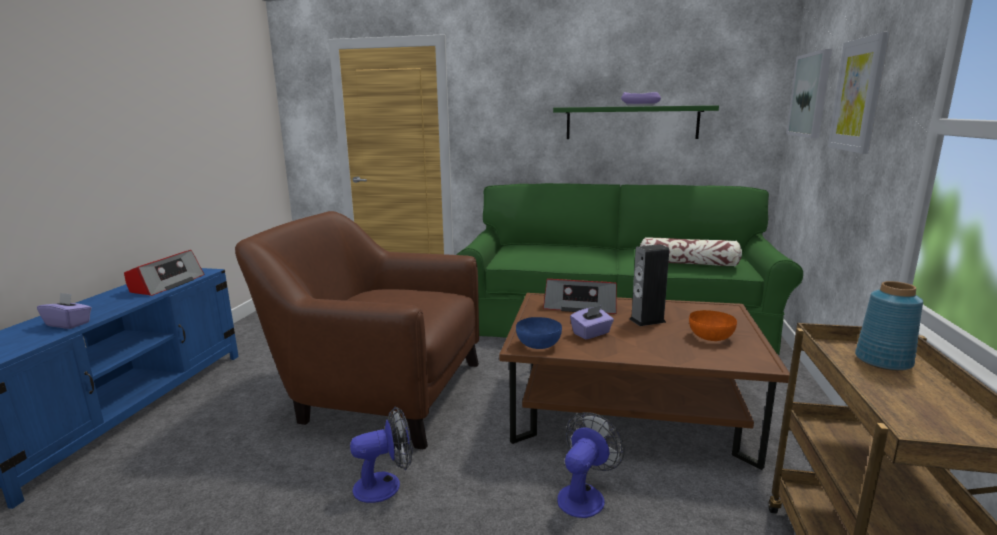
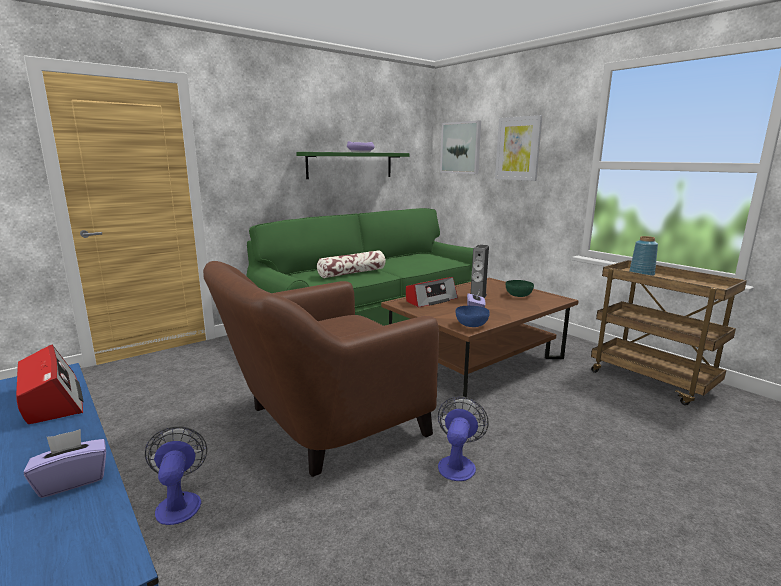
camera: 50 degrees left, 0 degrees up
fan [557,412,625,518] -> fan moved to [145,426,207,525]
pillow [640,237,742,267] -> pillow moved to [317,250,386,278]
orange bowl [689,310,737,341] -> green bowl [506,280,534,297]

